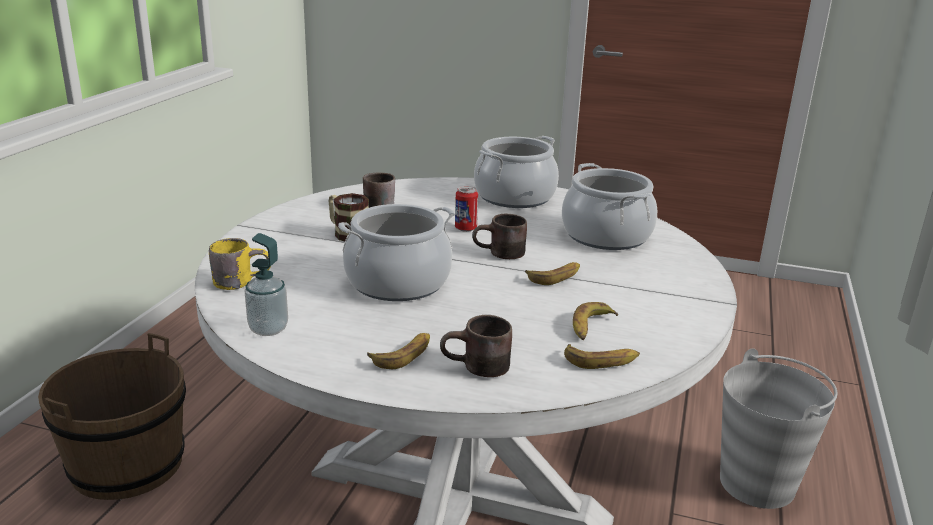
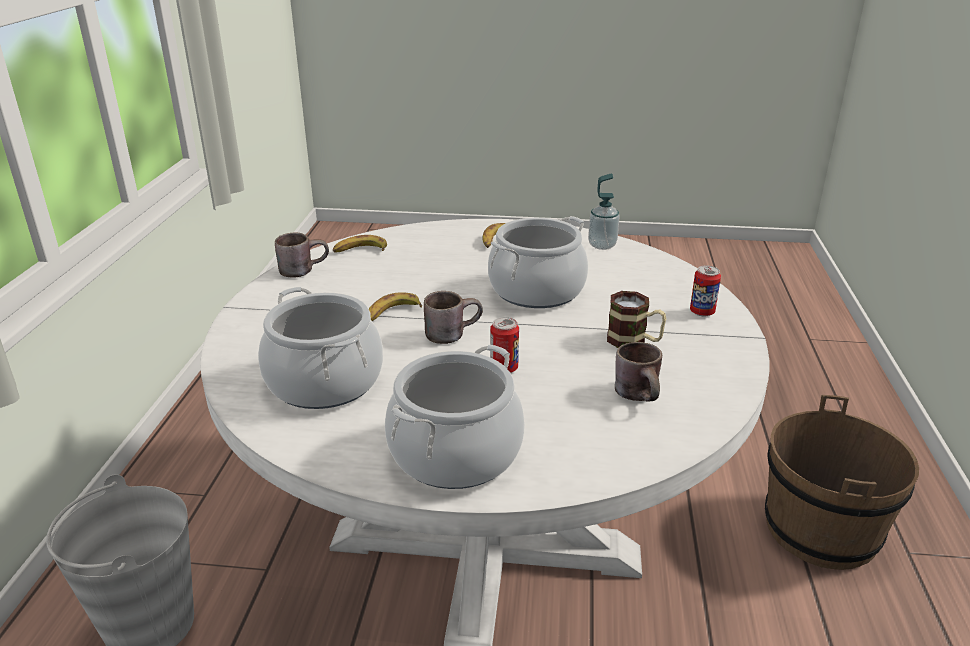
camera: 170 degrees right, 5 degrees up
yellow mug [209,238,270,290] -> none
brown mug [440,315,512,377] -> brown mug moved to [275,233,329,277]
banana [573,302,618,340] -> none
none -> can [690,265,721,316]

